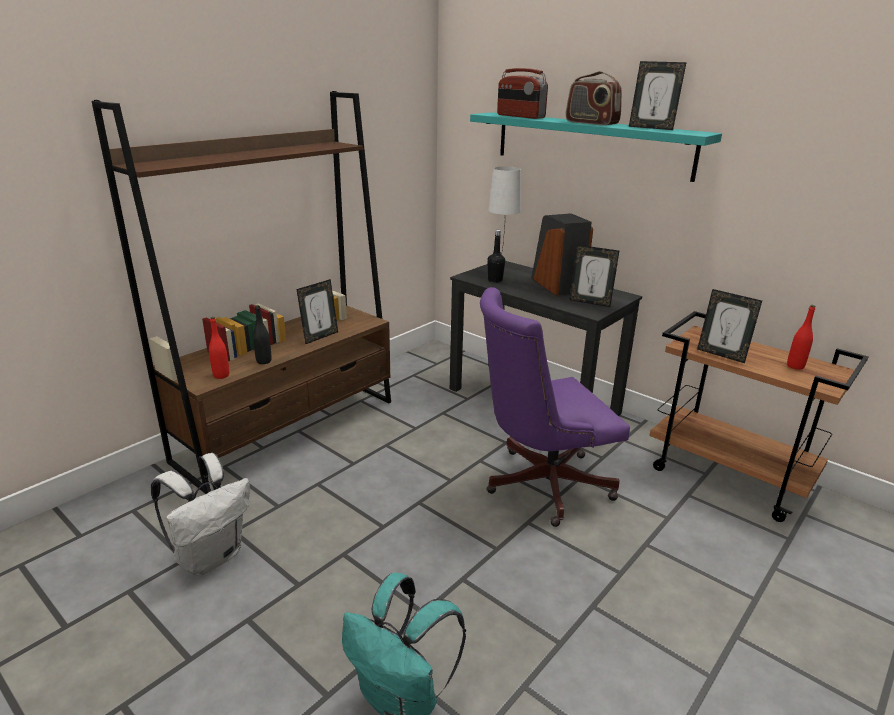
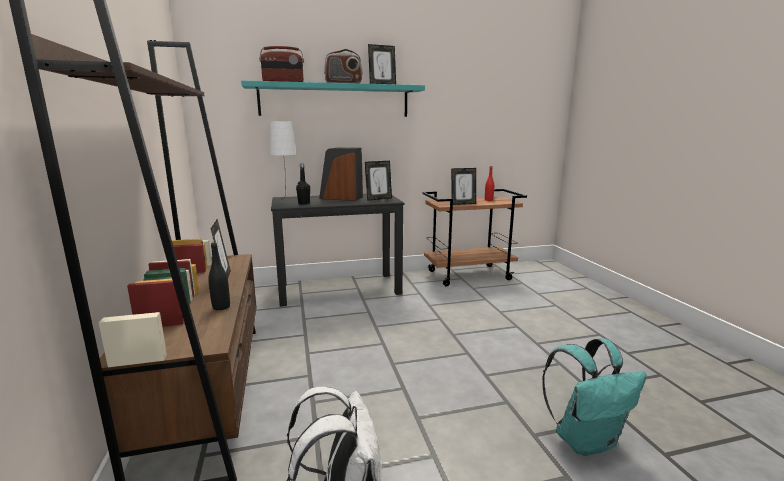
camera: 55 degrees left, 10 degrees down
red bottle [209,317,229,379] -> none
purple office chair [480,287,630,527] -> none

